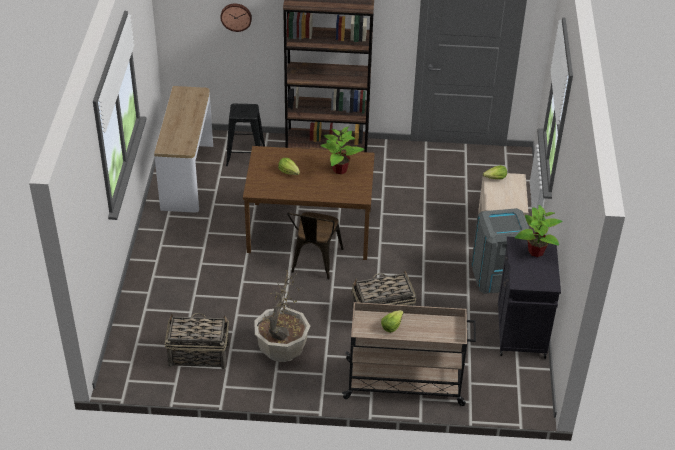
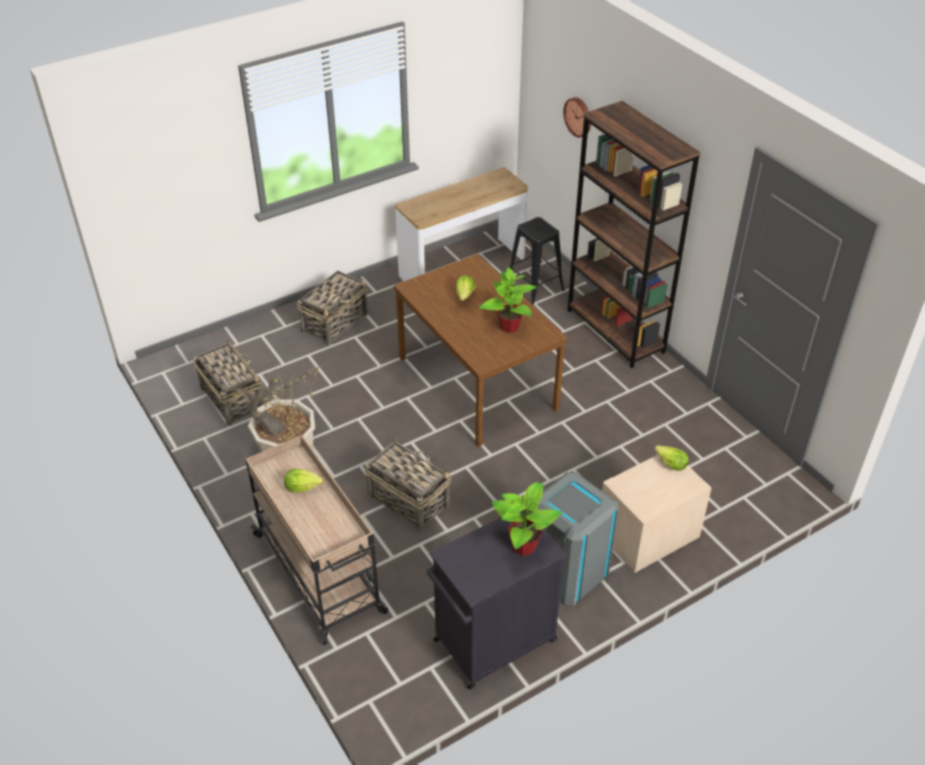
camera: 55 degrees right, 0 degrees up
brown chair [287,212,344,279] -> none
none -> basket [297,270,368,346]

